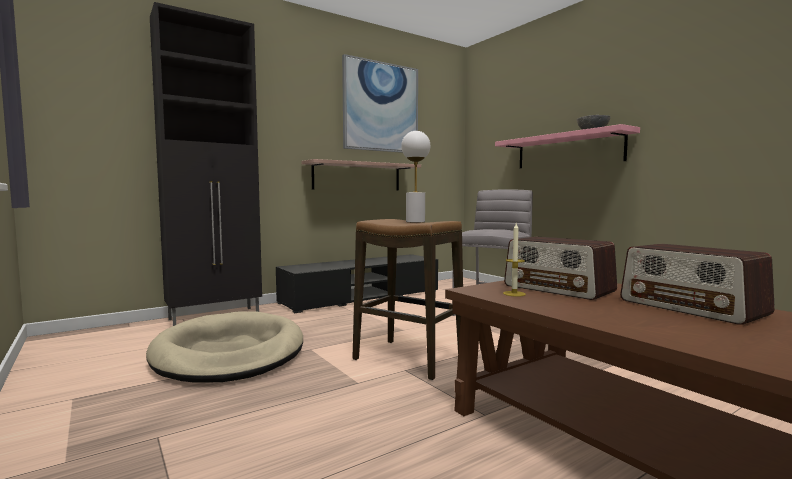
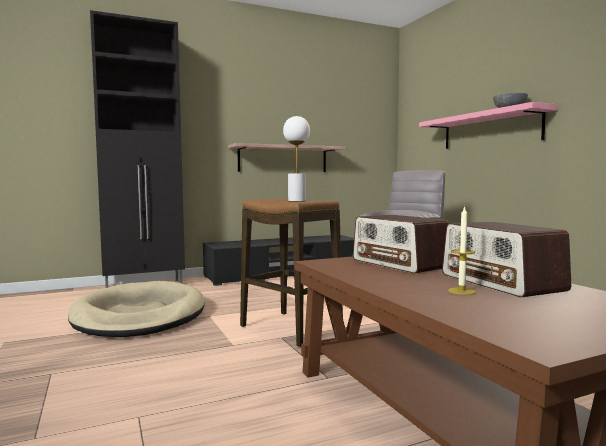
camera: 10 degrees right, 0 degrees up
picture [342,54,418,153] -> none
candle [503,223,526,297] -> candle moved to [448,206,476,295]

